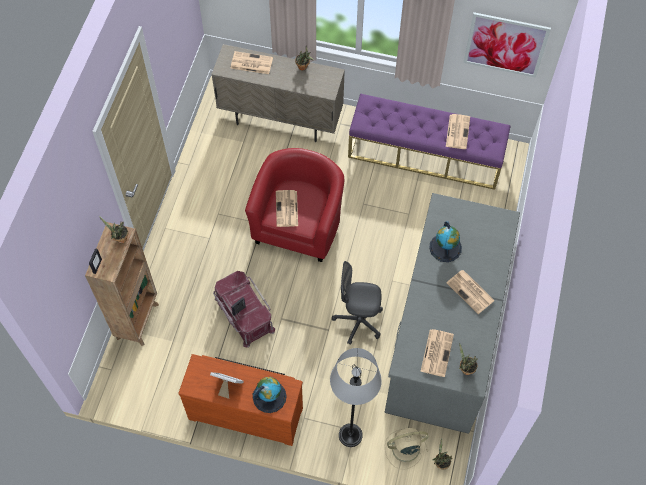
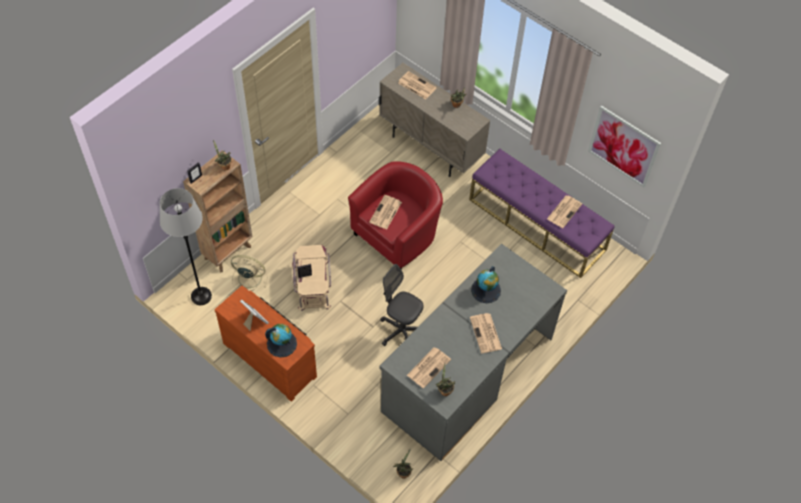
camera: 25 degrees right, 5 degrees down
red storage box [213,271,275,348] -> beige storage box [292,245,331,311]
grey floor lamp [330,348,382,447] -> grey floor lamp moved to [160,188,212,305]
beige fan [385,428,429,470] -> beige fan moved to [231,255,267,291]

